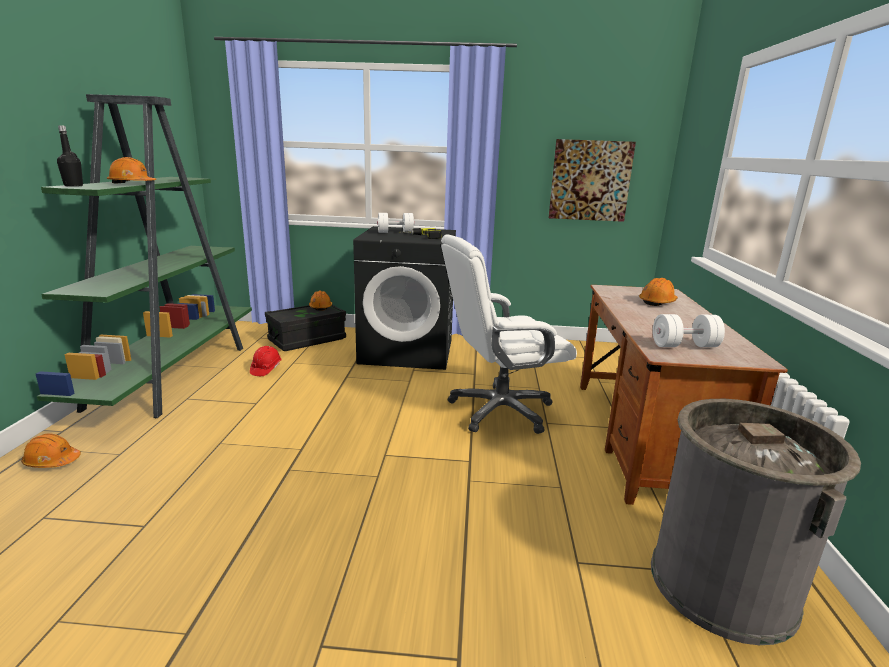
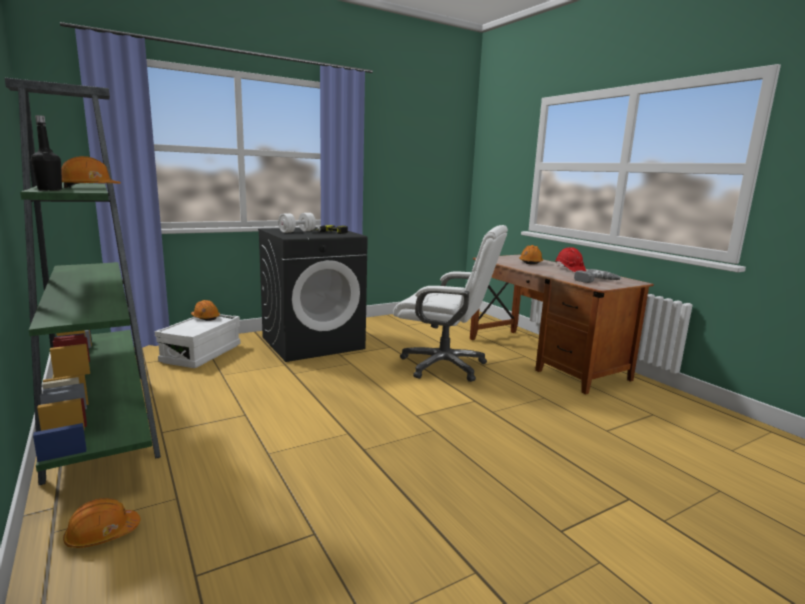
camera: 35 degrees left, 5 degrees down
red hard hat [250,346,282,376] -> red hard hat moved to [555,247,586,272]
black storage box [265,305,346,351] -> white storage box [155,314,240,368]
white office chair [441,234,577,434] -> white office chair turned 105 degrees counterclockwise [393,225,508,382]
picture [549,139,636,222] -> none
grey trash can [651,399,861,645] -> none
white dumbbell [653,314,725,347] -> power drill [574,269,621,283]

